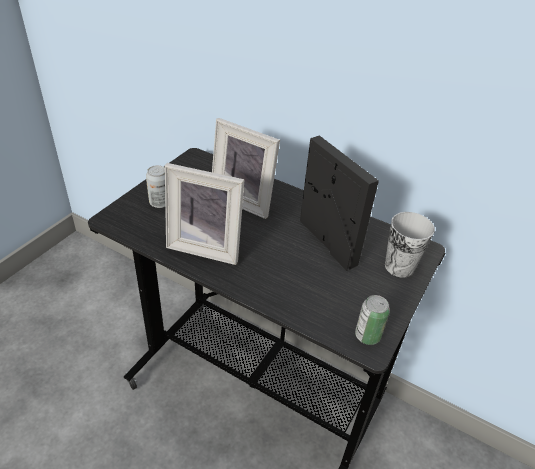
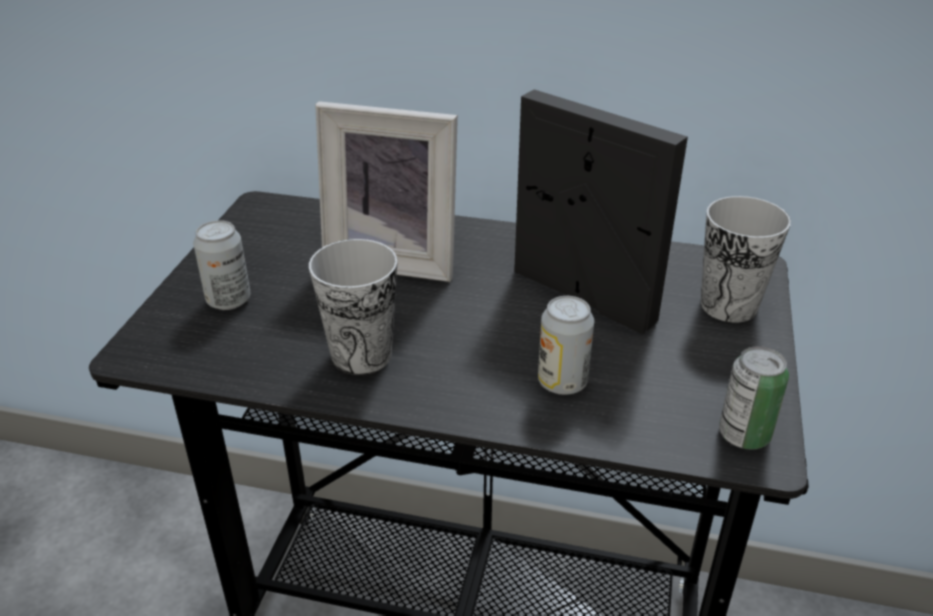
camera: 15 degrees left, 5 degrees down
picture frame [165,163,244,265] -> cup [309,239,398,375]
none -> can [538,296,594,395]

